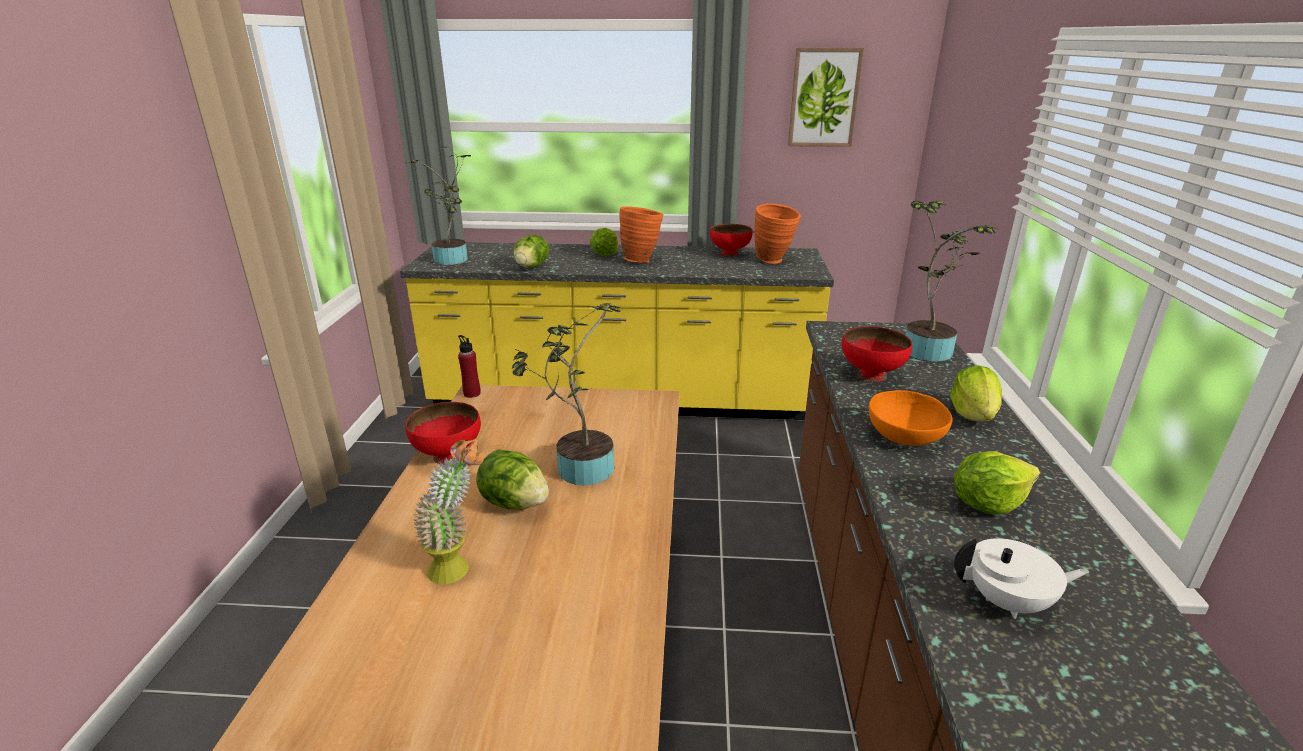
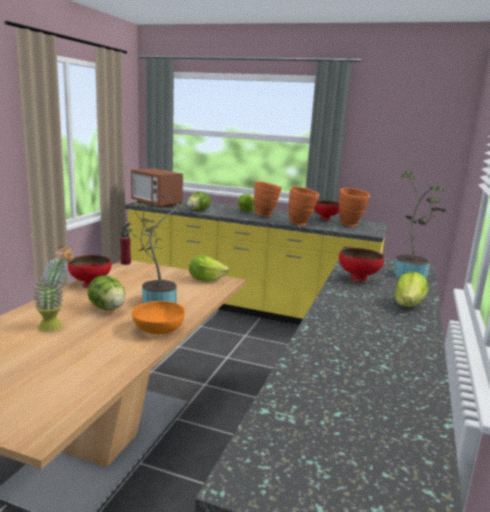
camera: 15 degrees right, 10 degrees down
potted plant [405,146,471,265] -> microwave [131,168,183,208]
picture [788,48,864,147] -> none
orange bowl [869,390,952,446] -> orange bowl moved to [132,301,185,334]
lettuce [954,451,1040,515] -> lettuce moved to [189,255,229,282]
white teapot [954,538,1089,619] -> none
none -> orange vase [289,187,320,226]

